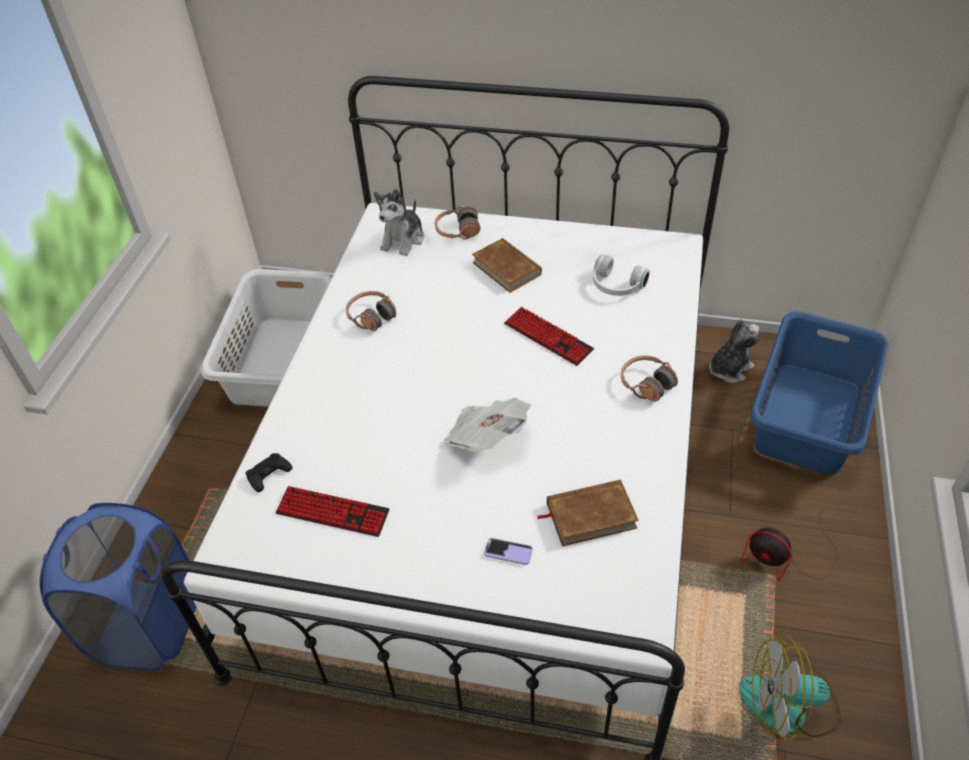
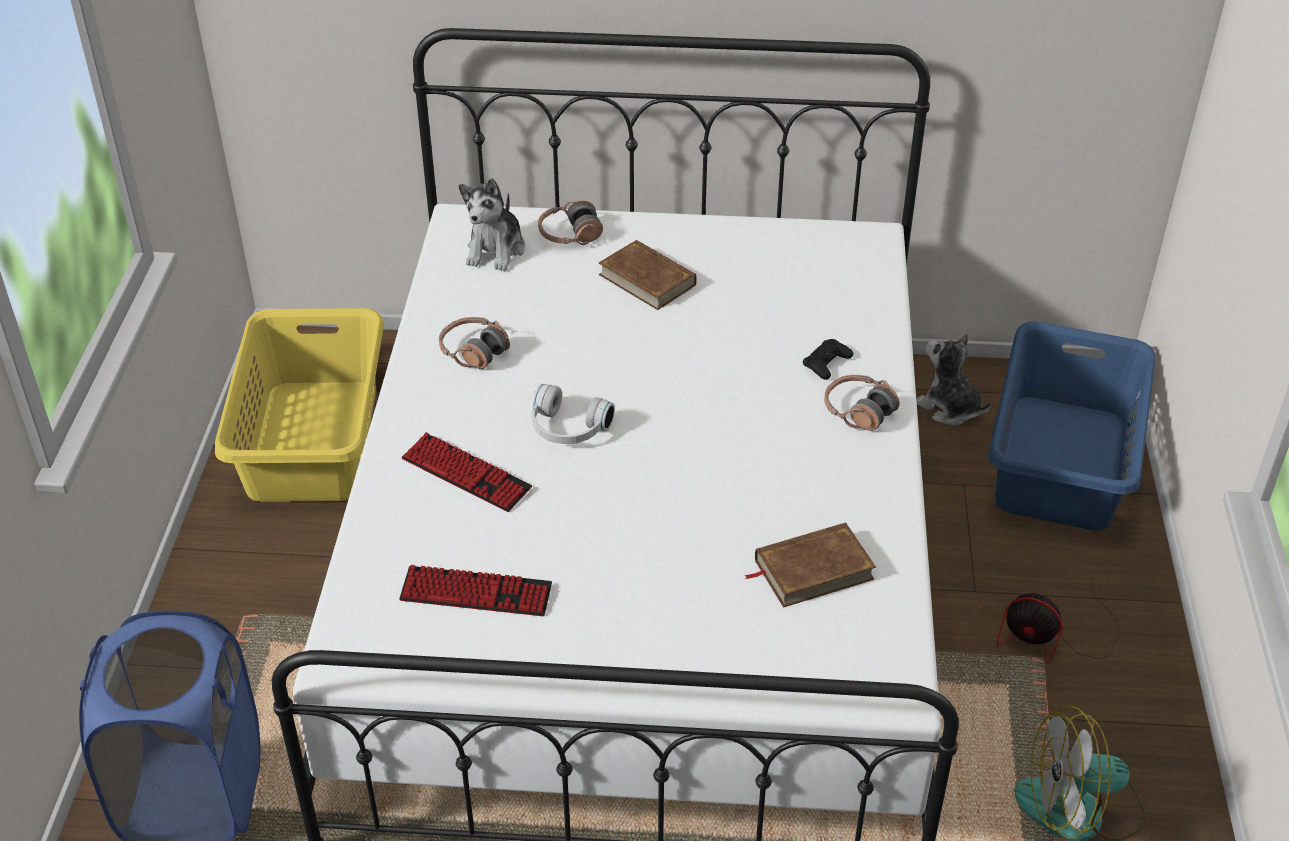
camera: 10 degrees left, 5 degrees down
grey laundry basket [201,269,332,407] -> yellow laundry basket [215,308,384,502]
black game controller [245,453,292,492] -> black game controller moved to [803,339,853,380]
newspaper [444,398,531,451] -> none
phone [484,538,533,565] -> none
keyboard [504,306,594,366] -> keyboard moved to [402,432,532,512]
white headphones [593,254,650,296] -> white headphones moved to [532,384,615,444]
plush toy [709,319,760,383] -> plush toy turned 90 degrees counterclockwise [916,334,992,425]

